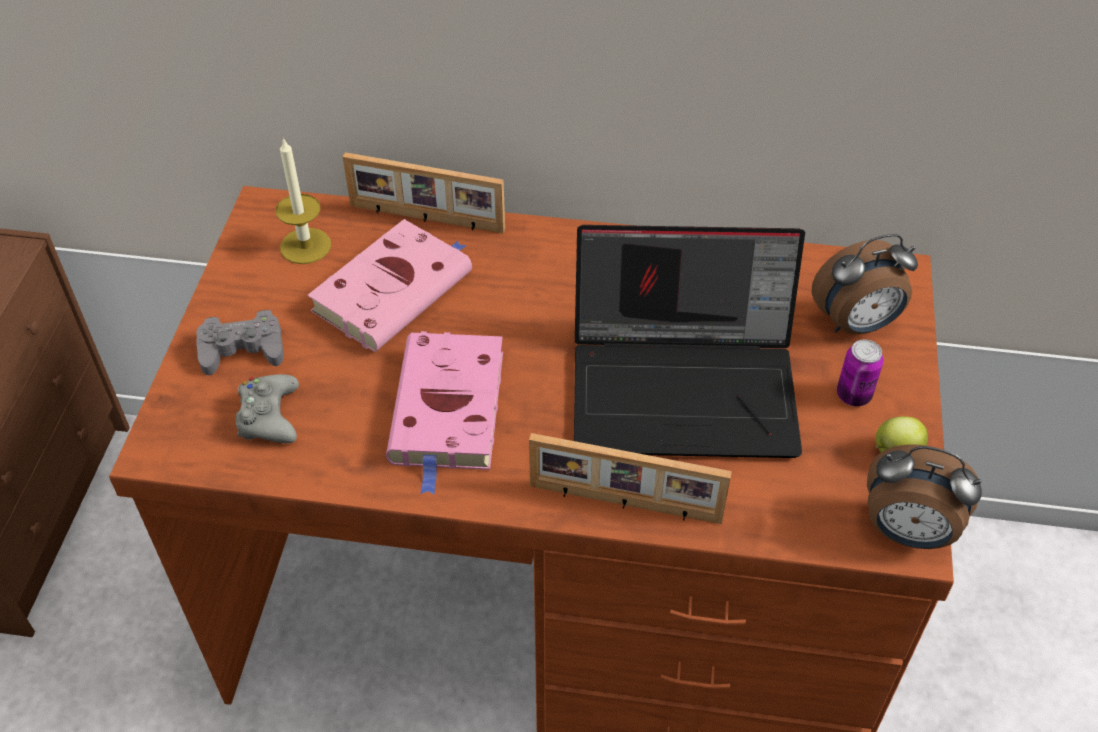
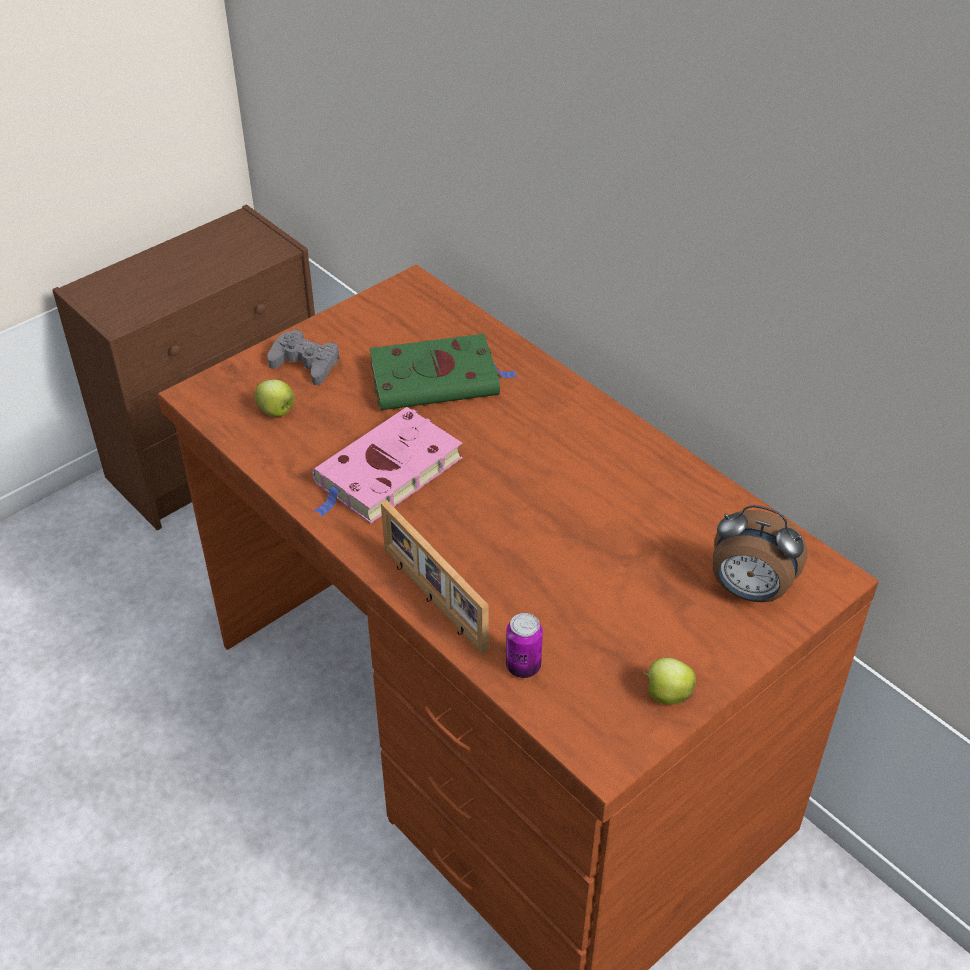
camera: 40 degrees right, 5 degrees down
grey game controller [236,374,299,443] -> apple [254,380,294,417]
candle [276,137,331,264] -> none
pink book [308,219,472,352] -> green book [369,334,517,410]
picture frame [343,152,505,233] -> none
laptop [574,225,805,458] -> none
can [837,340,884,406] -> can moved to [506,613,543,678]
alarm clock [867,444,982,549] -> none

